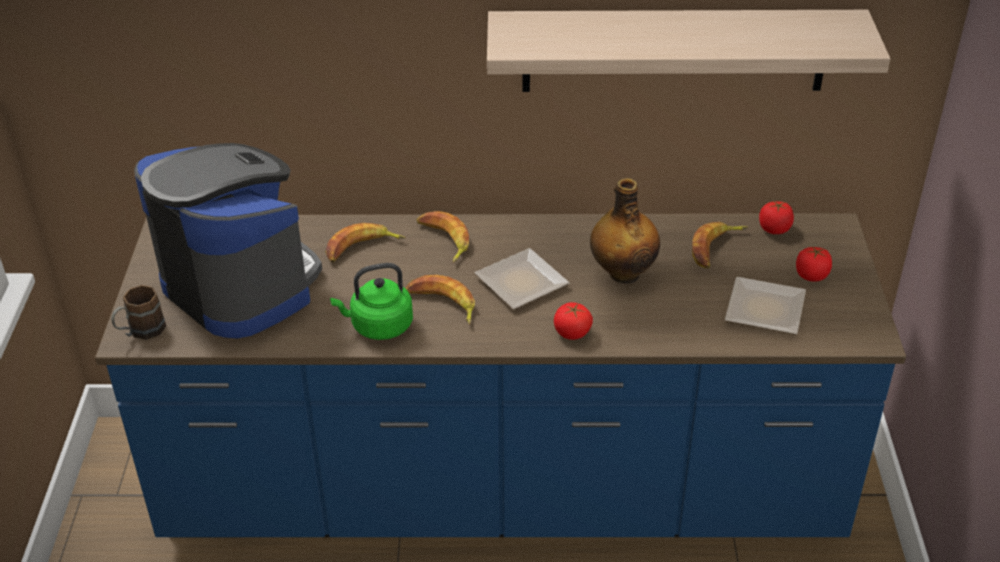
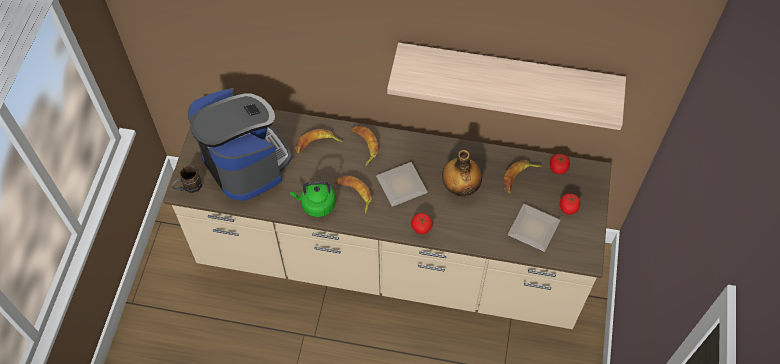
camera: 10 degrees right, 20 degrees up
blue counter [95,213,906,537] -> beige counter [163,110,611,329]

